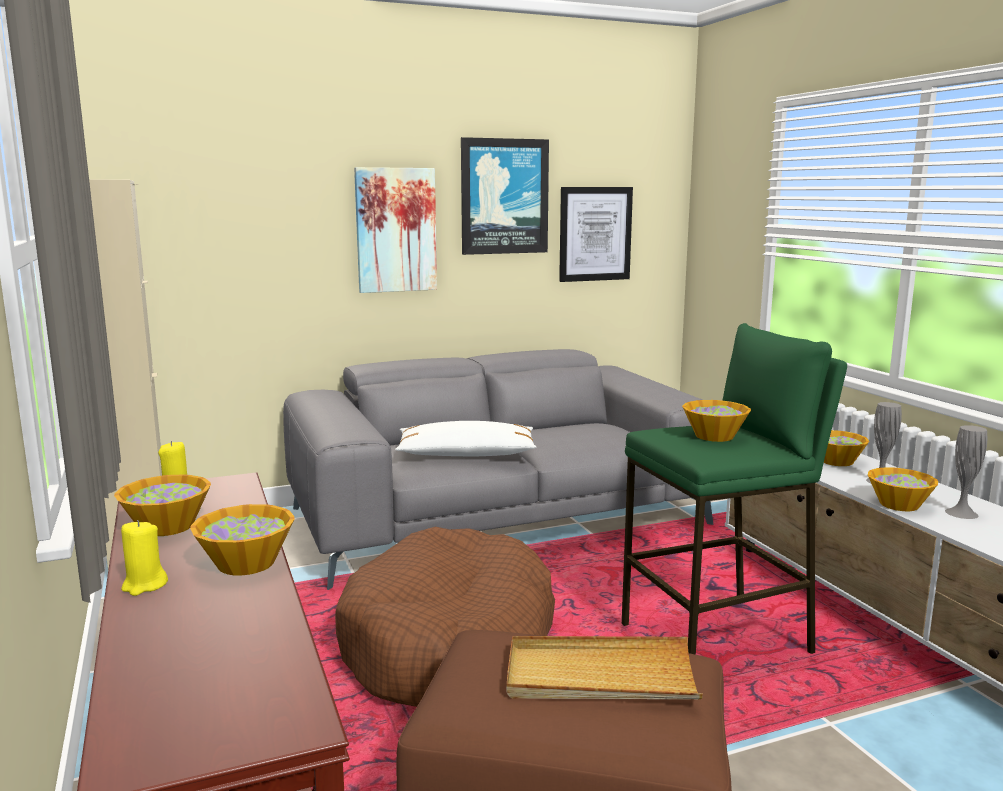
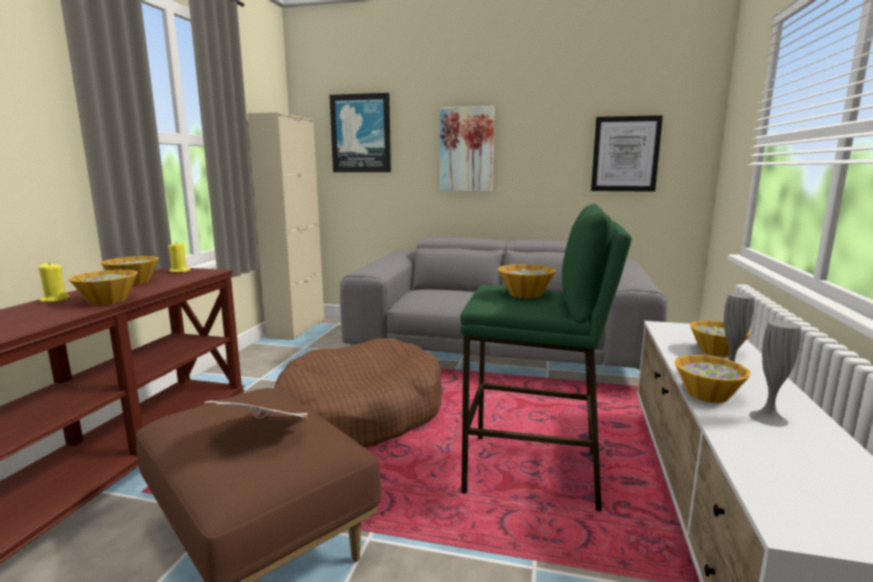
camera: 35 degrees right, 0 degrees up
white pillow [395,421,536,457] -> none
picture [461,137,549,255] -> picture moved to [329,93,391,172]
beige tray [507,636,703,699] -> newspaper [204,401,308,419]

